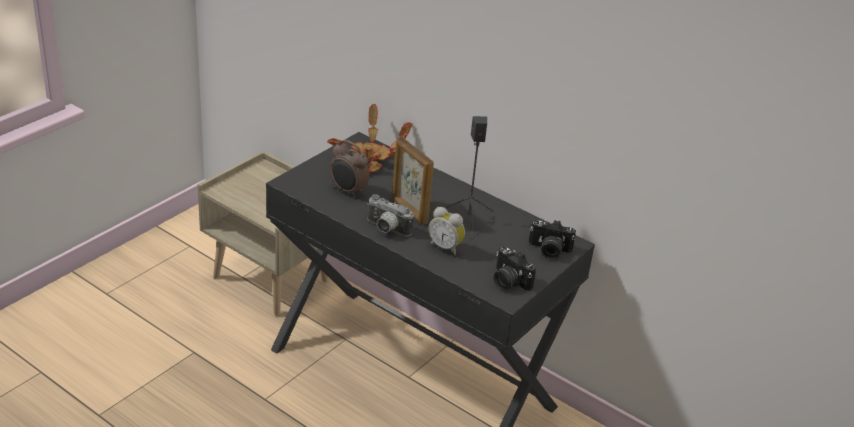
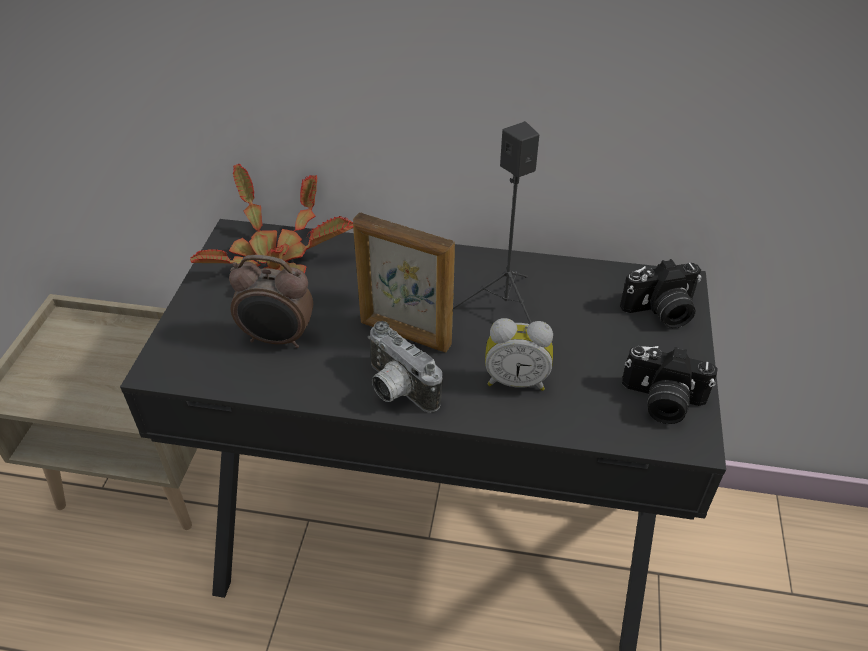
camera: 25 degrees left, 10 degrees up
camera [367,194,414,237] -> camera turned 45 degrees clockwise [367,321,443,413]

